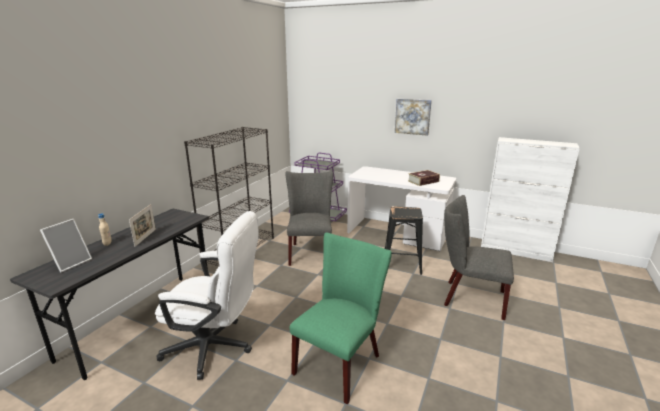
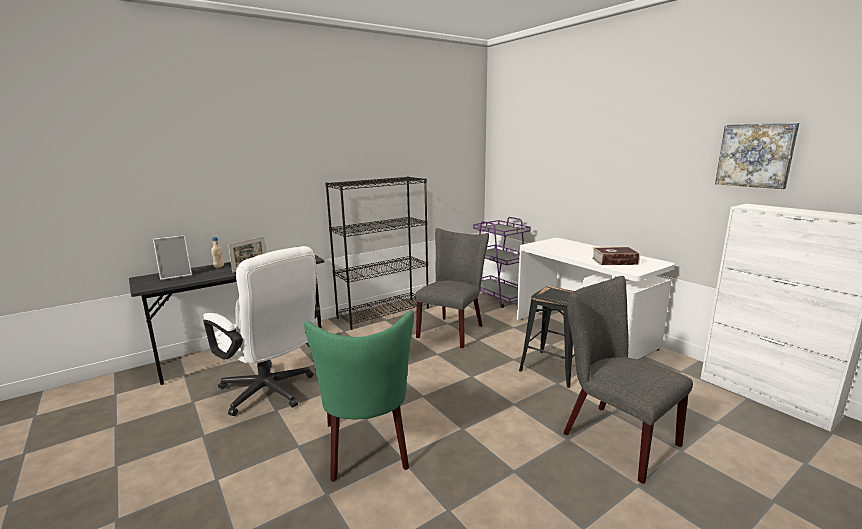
camera: 30 degrees right, 5 degrees down
green chair [290,233,392,405] -> green chair turned 105 degrees clockwise [304,310,414,482]
picture [395,99,432,136] -> picture moved to [715,123,799,189]

